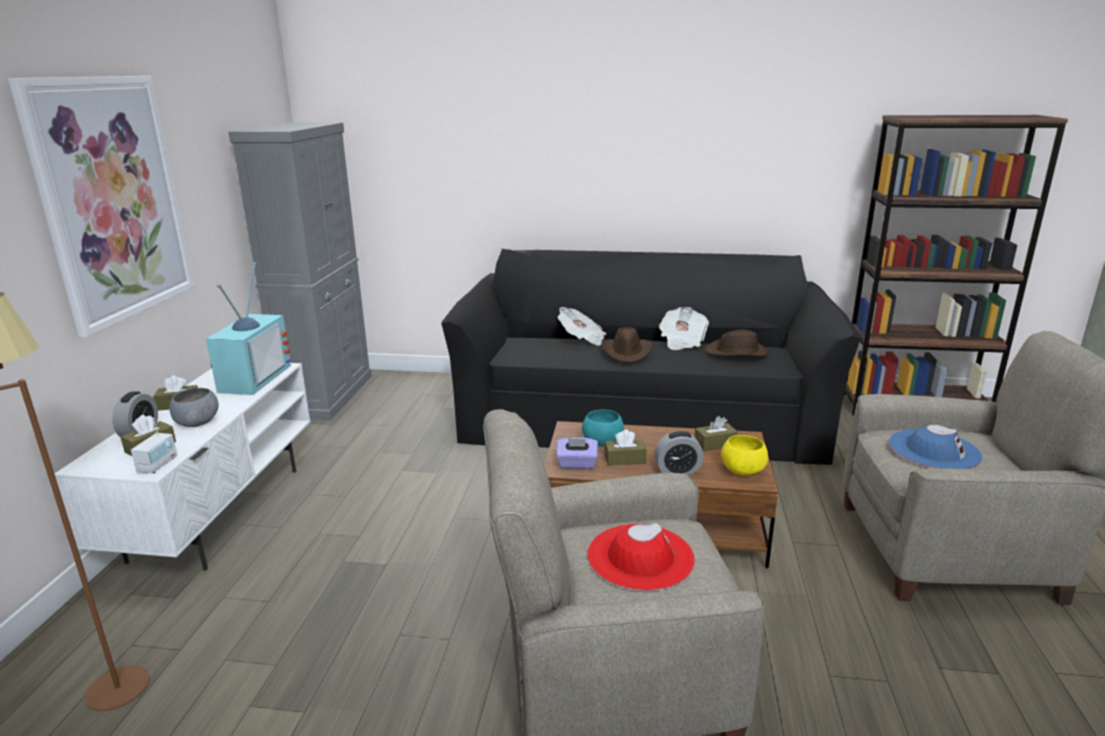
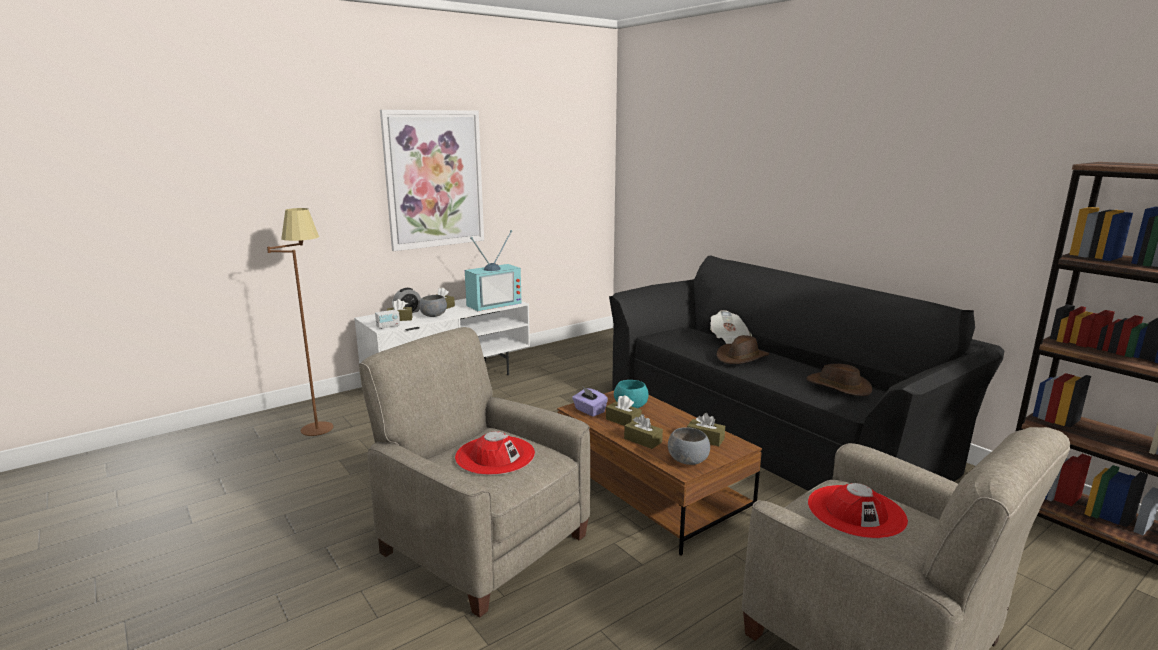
camera: 45 degrees right, 5 degrees down
grey cabinet [228,122,372,420] -> none
alarm clock [654,431,704,475] -> brown tissue box [624,414,663,449]
newspaper [659,307,709,350] -> none
yellow bowl [721,435,768,475] -> grey bowl [668,427,710,465]
blue hat [889,425,982,469] -> red hat [808,483,908,539]

